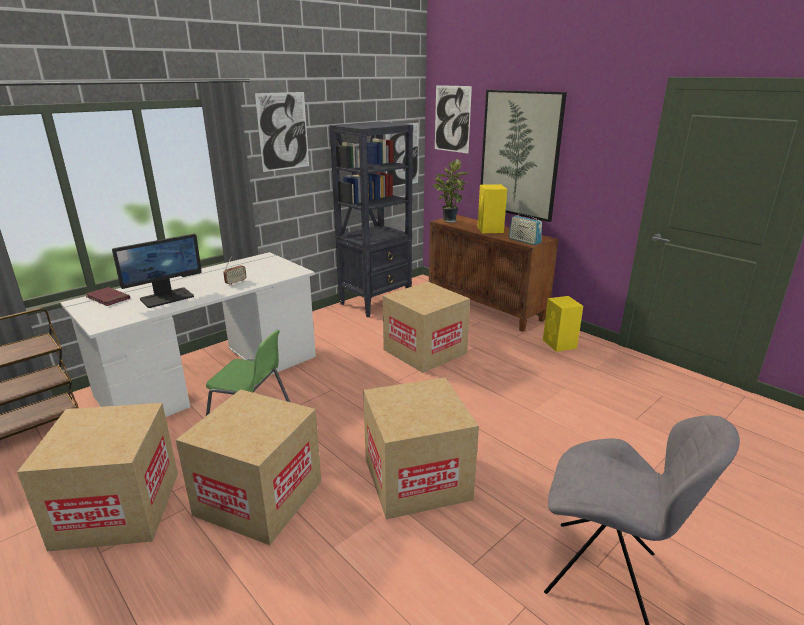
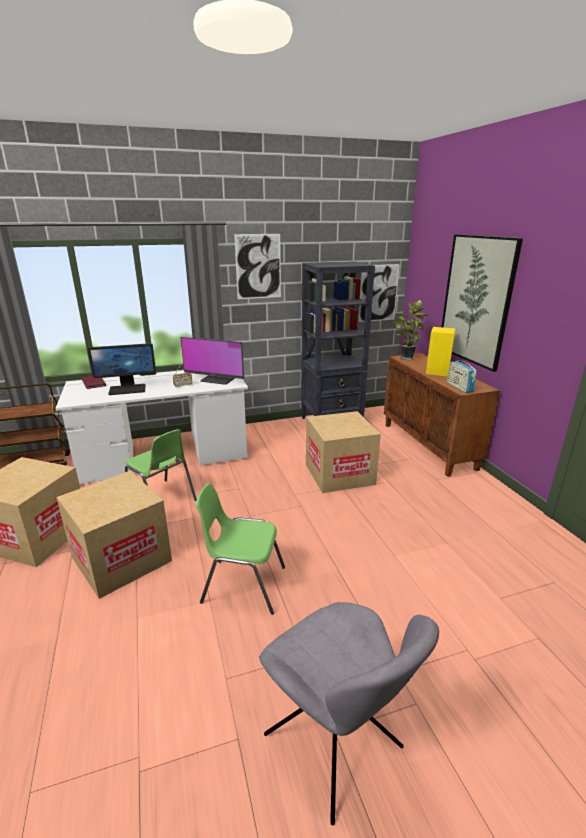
camera: 25 degrees right, 0 degrees up
cardboard box [363,377,479,519] -> green chair [195,483,285,615]
picture [435,85,472,154] -> none
yellow speaker [543,296,583,352] -> none
none -> monitor [180,337,244,385]

